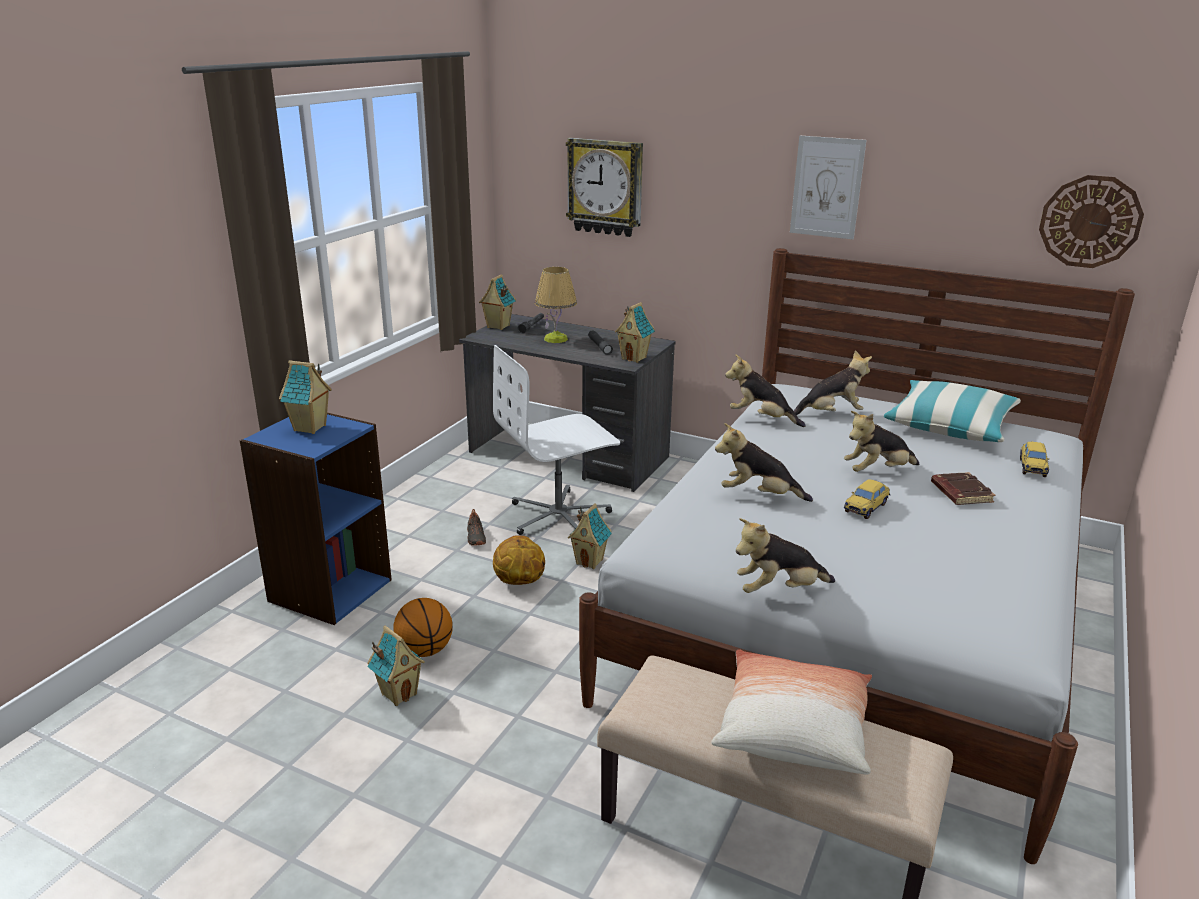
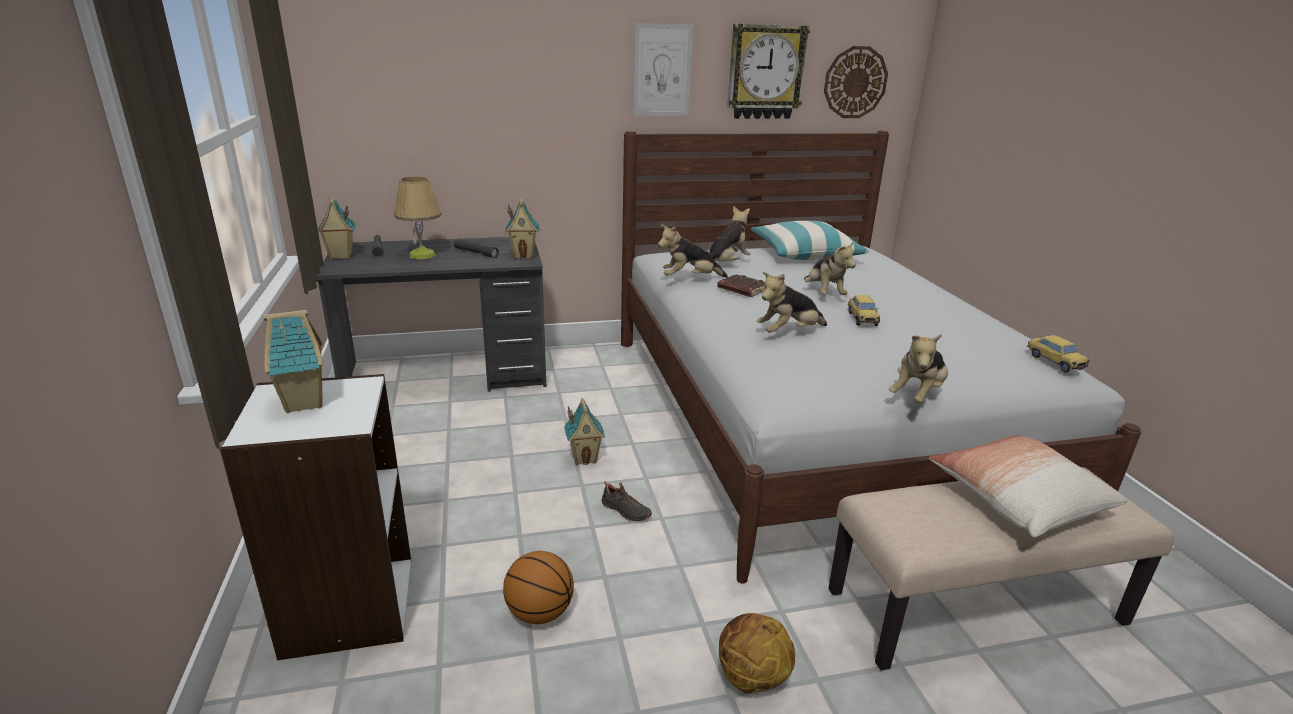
camera: 40 degrees left, 0 degrees up
blue bookcase [240,413,392,625] -> white bookcase [220,374,411,660]
toy house [367,626,425,706] -> none
black shoe [467,509,486,546] -> black shoe moved to [601,481,652,522]
white office chair [493,345,620,535] -> none
basketball [493,535,545,585] -> basketball moved to [719,613,795,694]
wall clock [566,138,643,237] -> wall clock moved to [727,24,810,119]
plush toy [844,411,919,472] -> plush toy turned 45 degrees counterclockwise [804,241,856,295]
brown book [931,472,995,505] -> brown book moved to [717,274,765,297]
toy car [1020,442,1049,477] -> toy car moved to [1027,335,1089,372]

